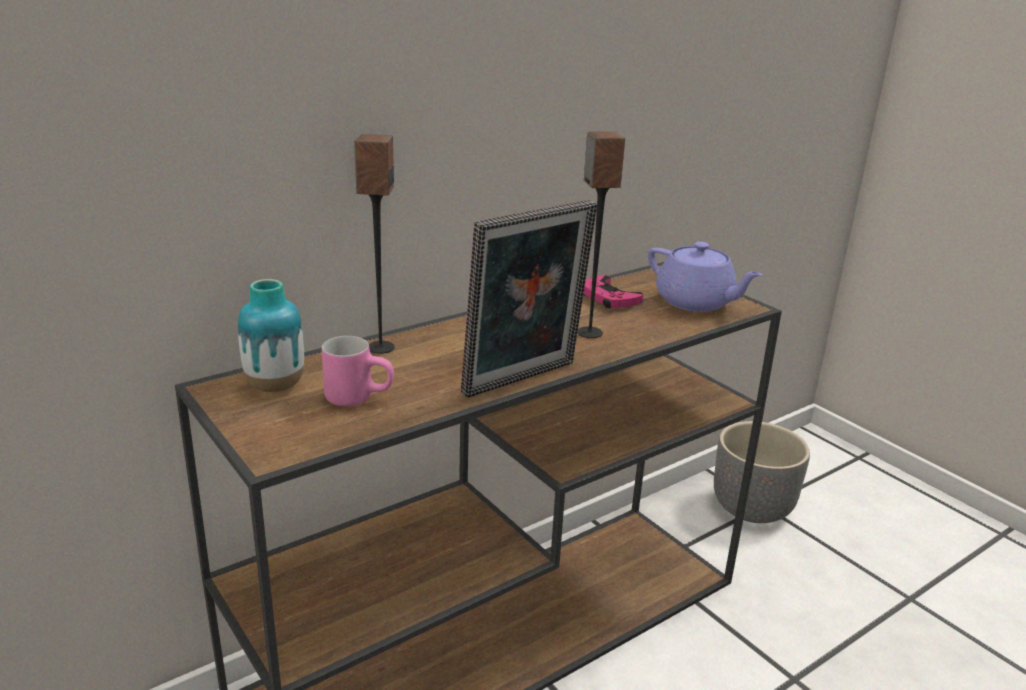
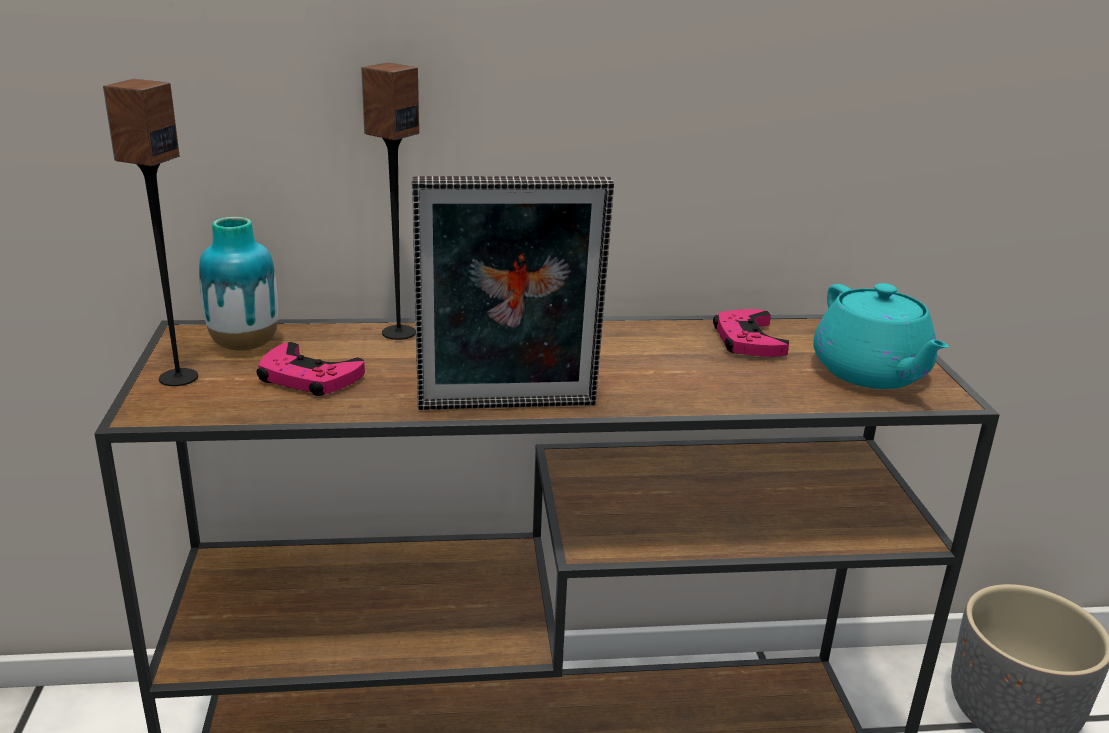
camera: 30 degrees right, 0 degrees up
pink mug [322,336,394,406] -> pink game controller [256,342,365,396]
speaker [577,132,625,338] -> speaker moved to [103,79,198,386]
purple teapot [648,242,763,312] -> turquoise teapot [813,283,949,389]

